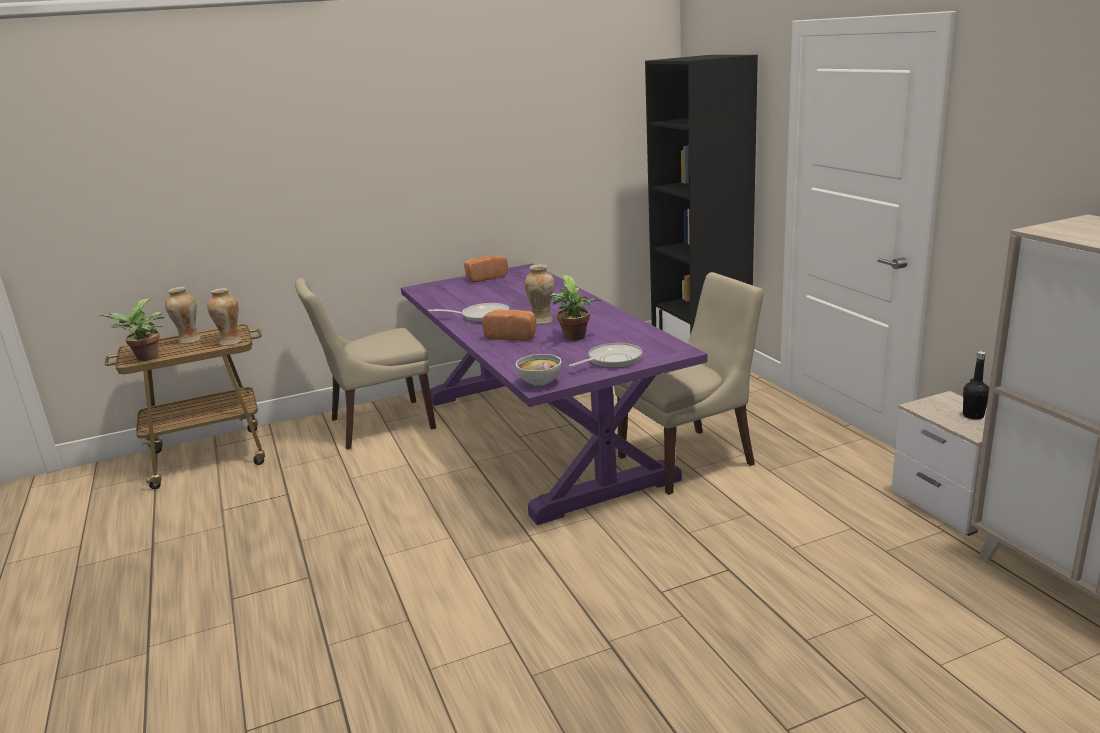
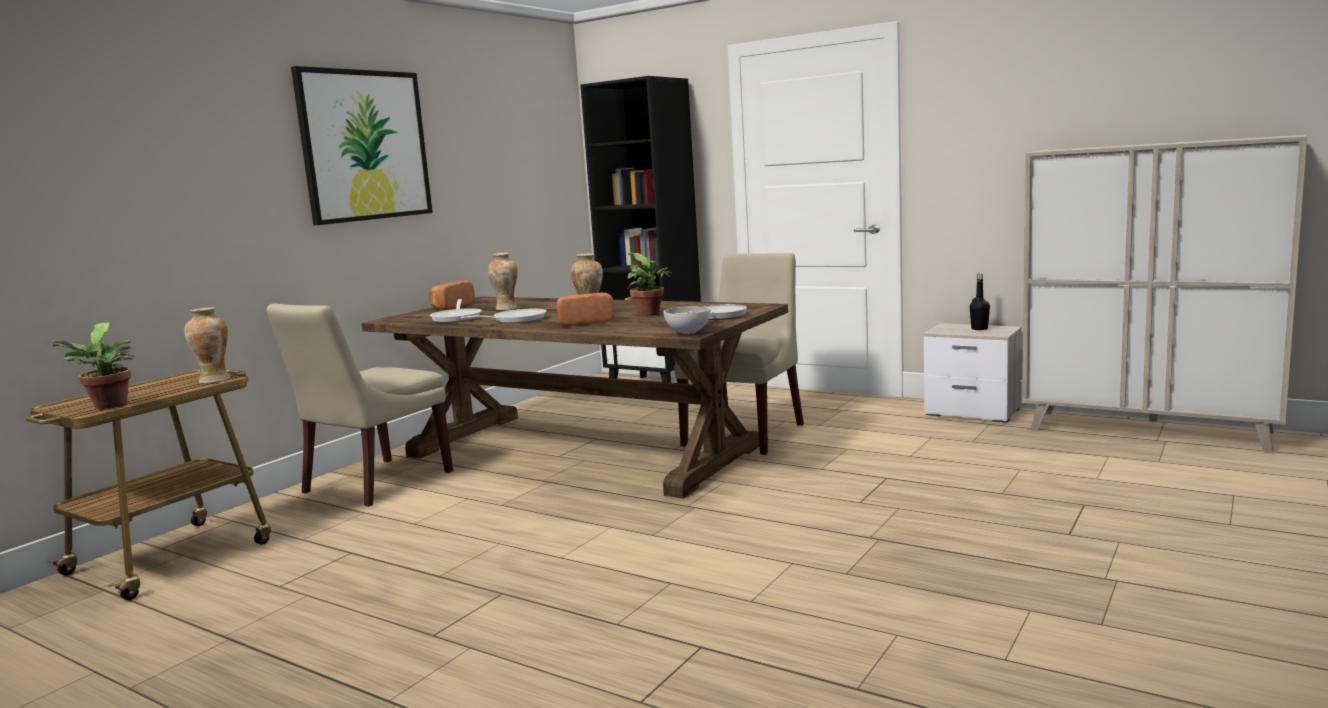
camera: 35 degrees left, 10 degrees down
vase [165,287,201,344] -> vase moved to [488,253,518,310]
purple dining table [401,264,707,525] -> brown dining table [361,296,788,499]
none -> picture [291,66,433,225]
none -> frying pan [430,299,482,323]

